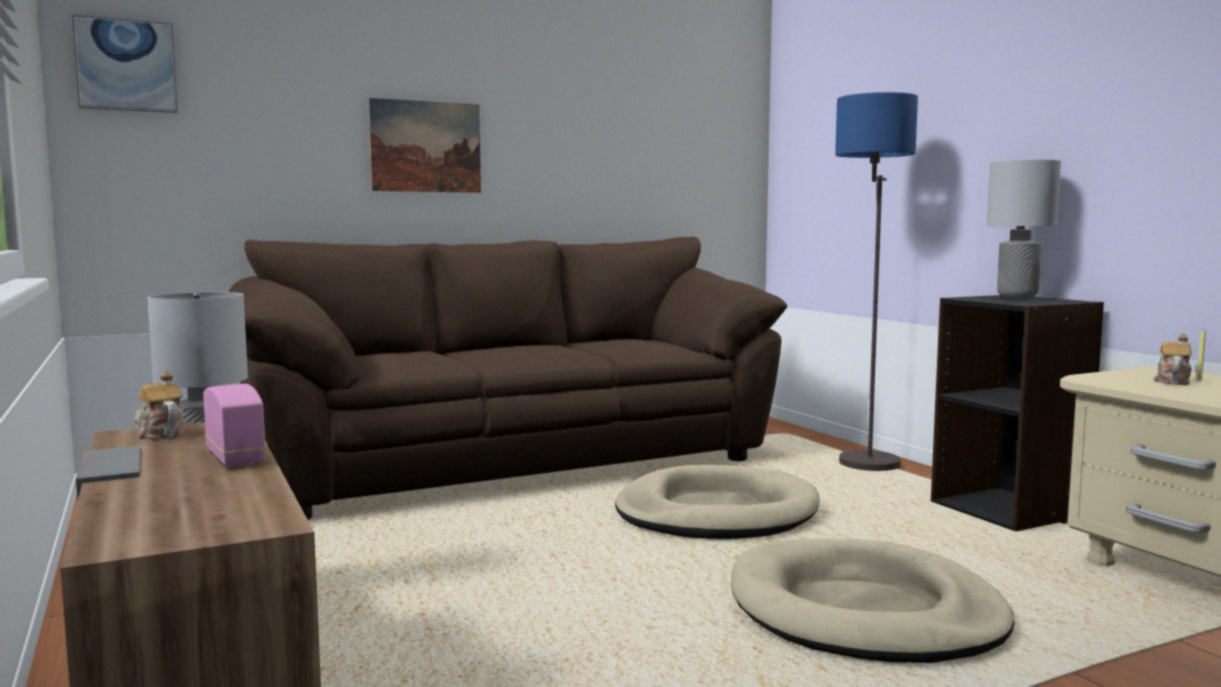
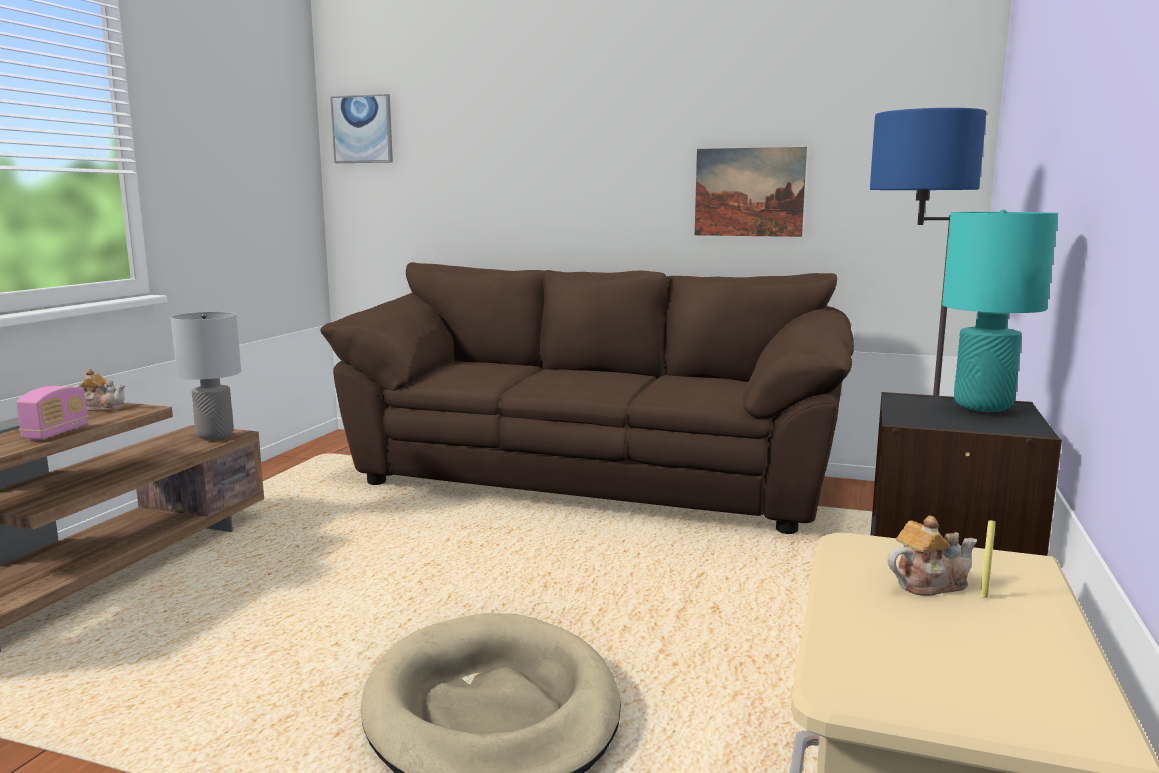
camera: 45 degrees right, 5 degrees up
teapot [134,371,184,439] -> teapot turned 90 degrees clockwise [74,369,125,411]
picture [369,98,481,193] -> picture moved to [695,147,807,237]
beige dog bed [615,465,820,539] -> none
grey table lamp [986,160,1061,298] -> turquoise table lamp [942,209,1058,412]

